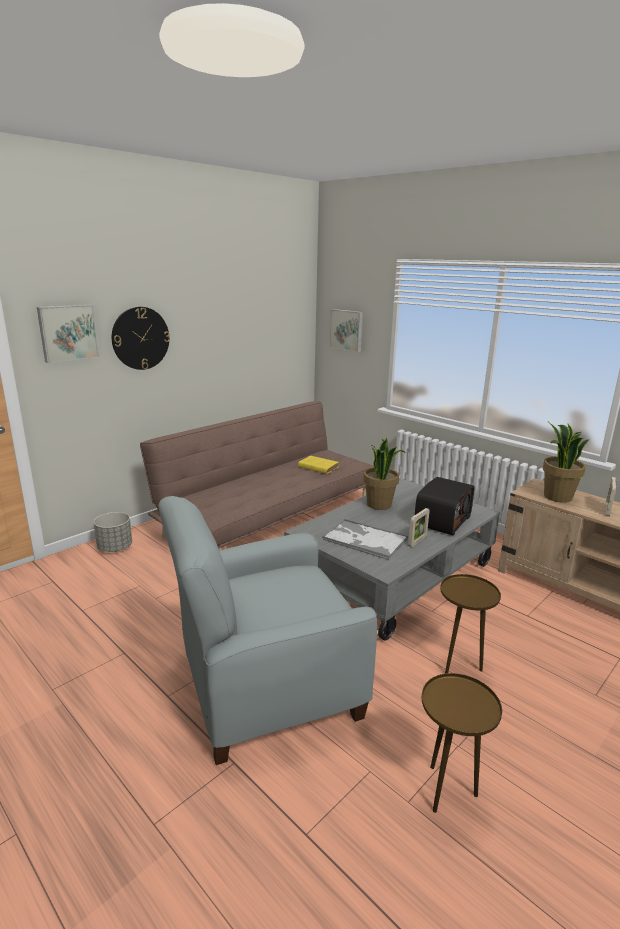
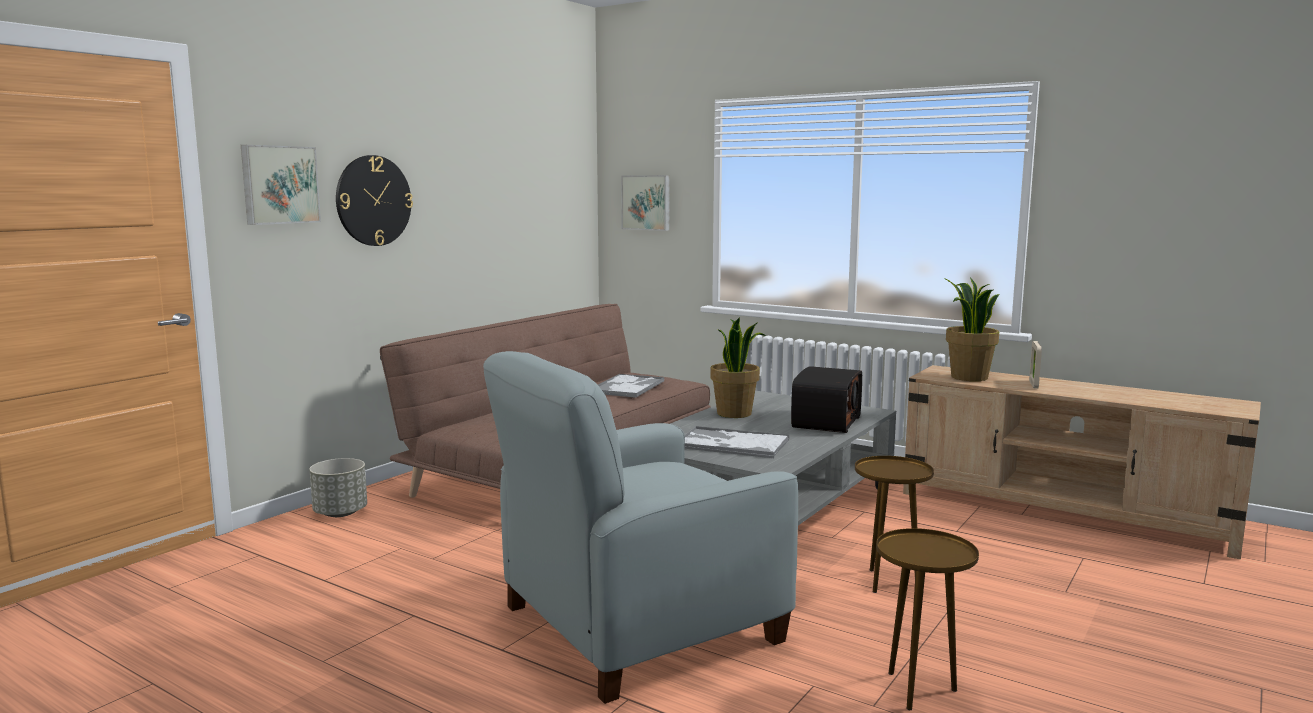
camera: 10 degrees left, 10 degrees down
yellow book [298,456,339,474] -> tray [598,374,665,398]
picture frame [408,508,430,547] -> none

